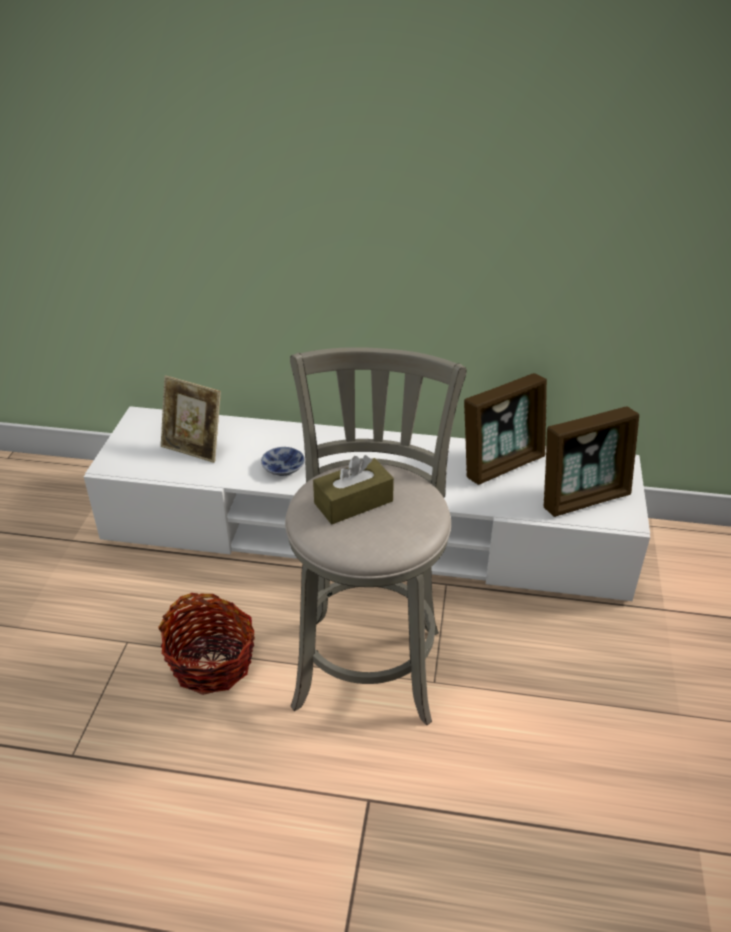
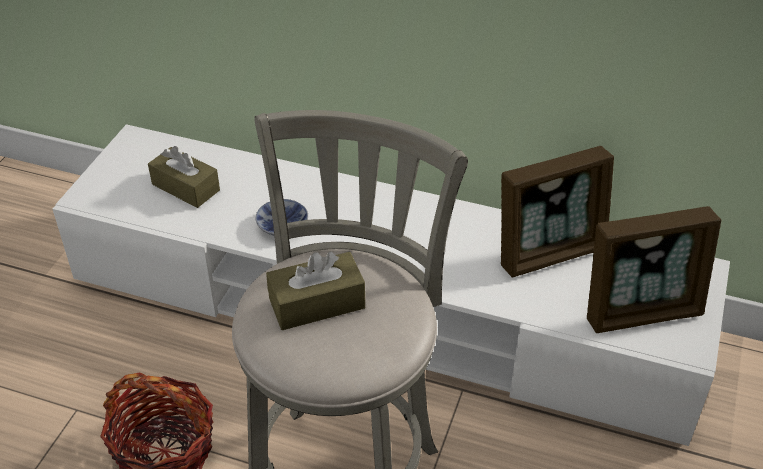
camera: 10 degrees right, 5 degrees up
picture frame [161,375,221,463] -> brown tissue box [148,146,220,208]

